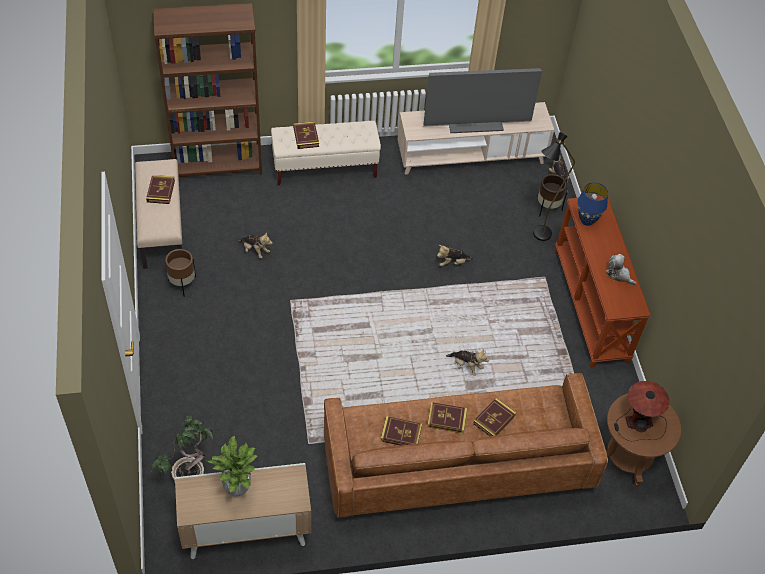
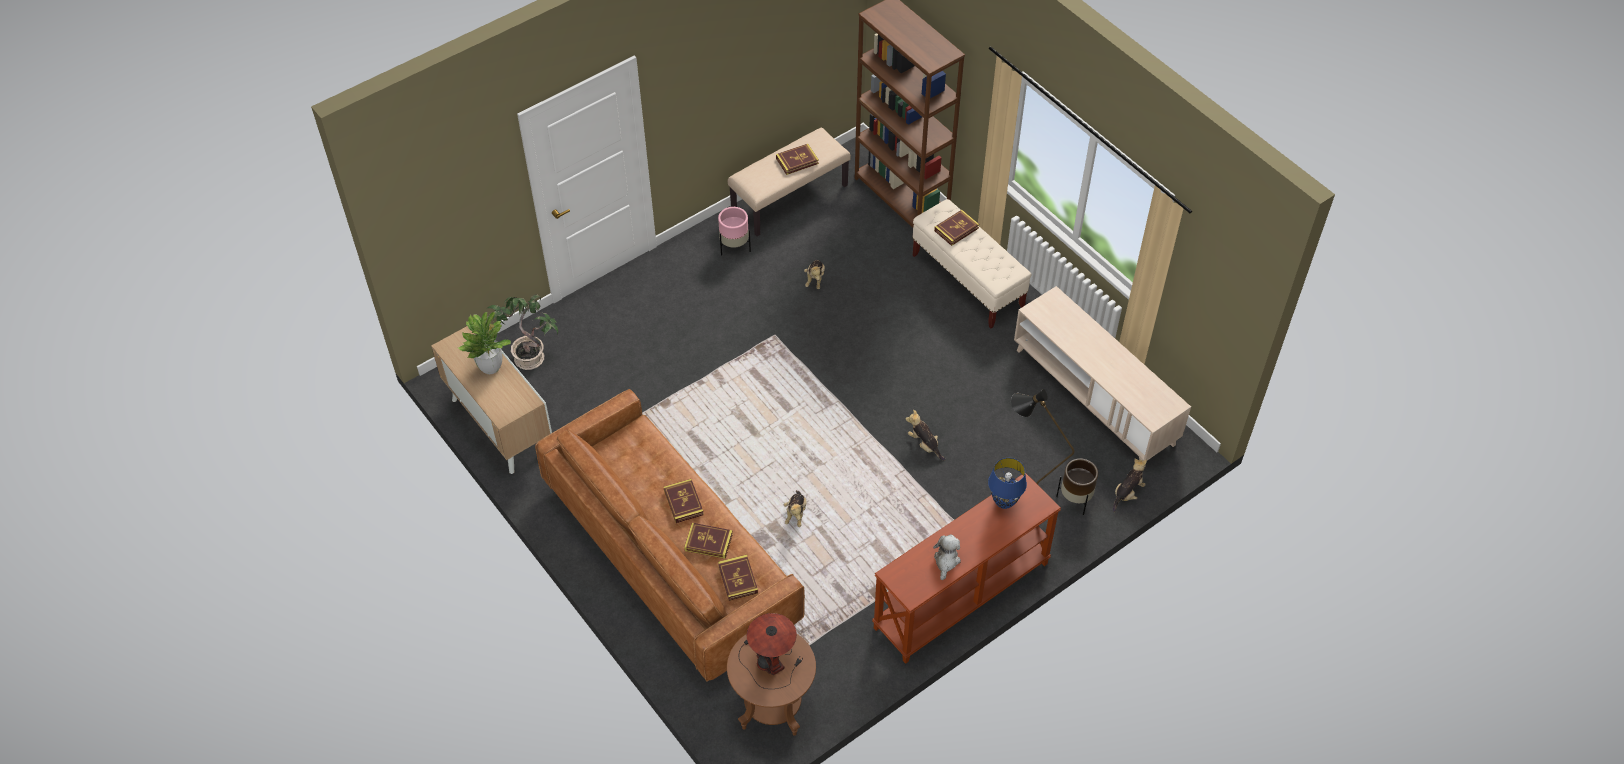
camera: 65 degrees right, 0 degrees up
brown planter [165,249,196,297] -> pink planter [718,207,751,256]
book [381,416,422,445] -> book moved to [718,555,758,601]
television [423,68,542,133] -> none

